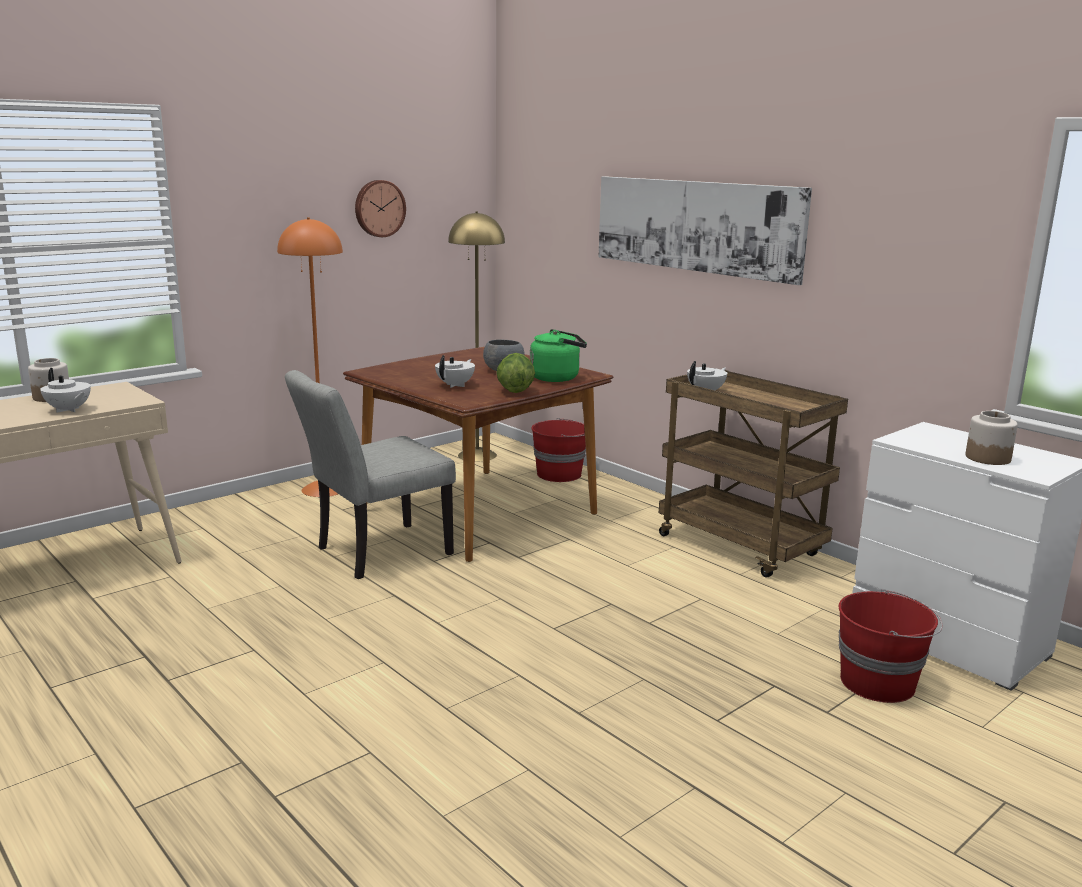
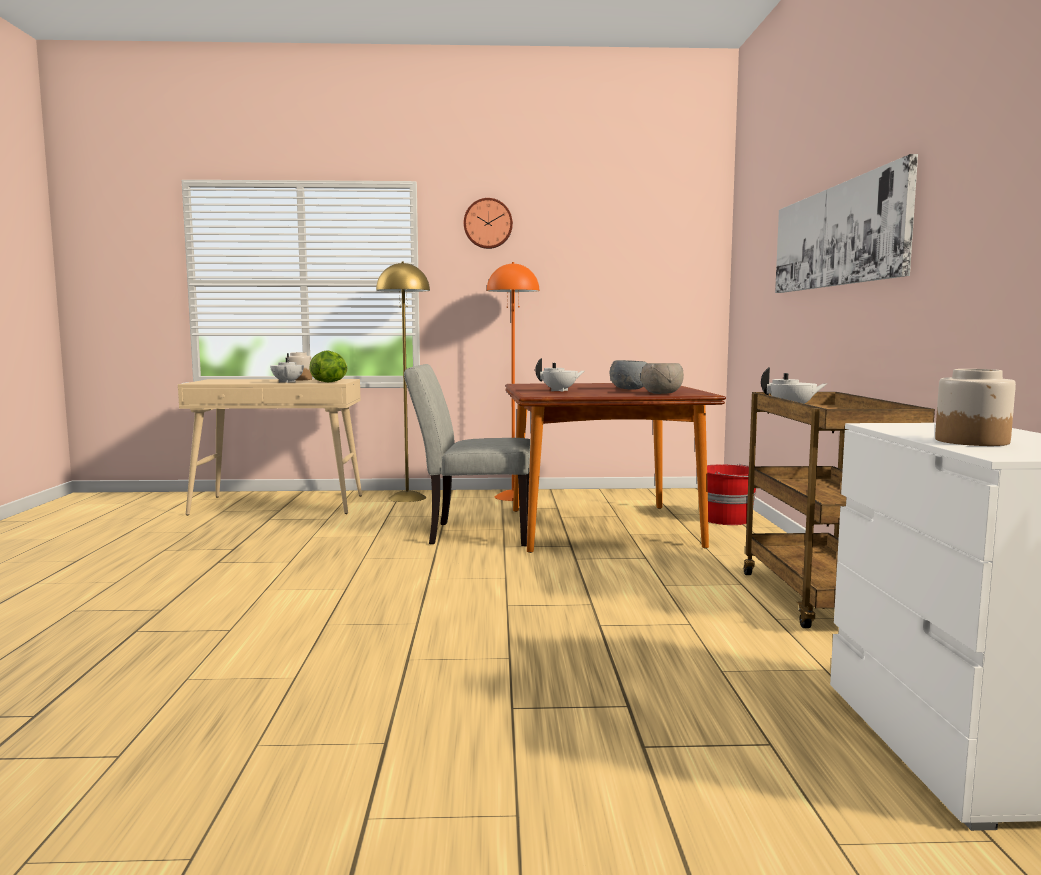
camera: 40 degrees right, 10 degrees down
wall clock [355,180,406,237] -> wall clock moved to [464,198,513,249]
yellow floor lamp [448,211,505,462] -> yellow floor lamp moved to [376,262,430,502]
lettuce [496,353,535,393] -> lettuce moved to [309,350,348,382]
green kettle [530,329,587,382] -> grey bowl [640,363,684,394]
red bucket [839,589,943,703] -> none

